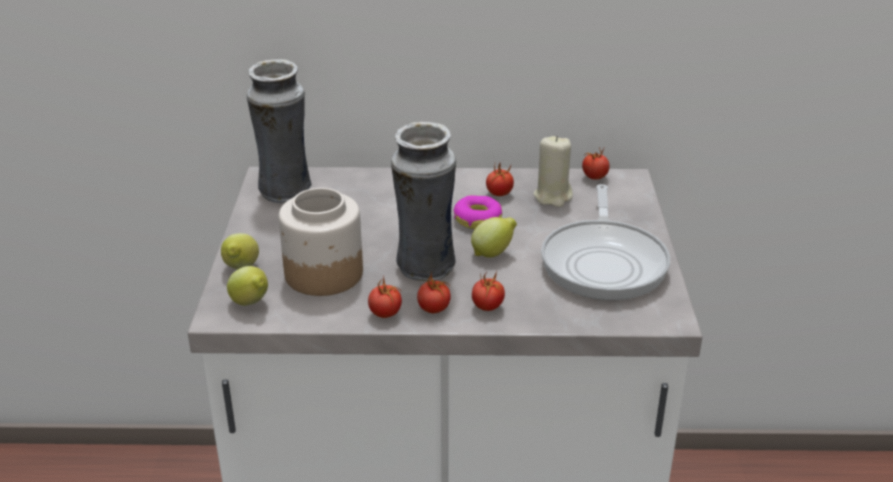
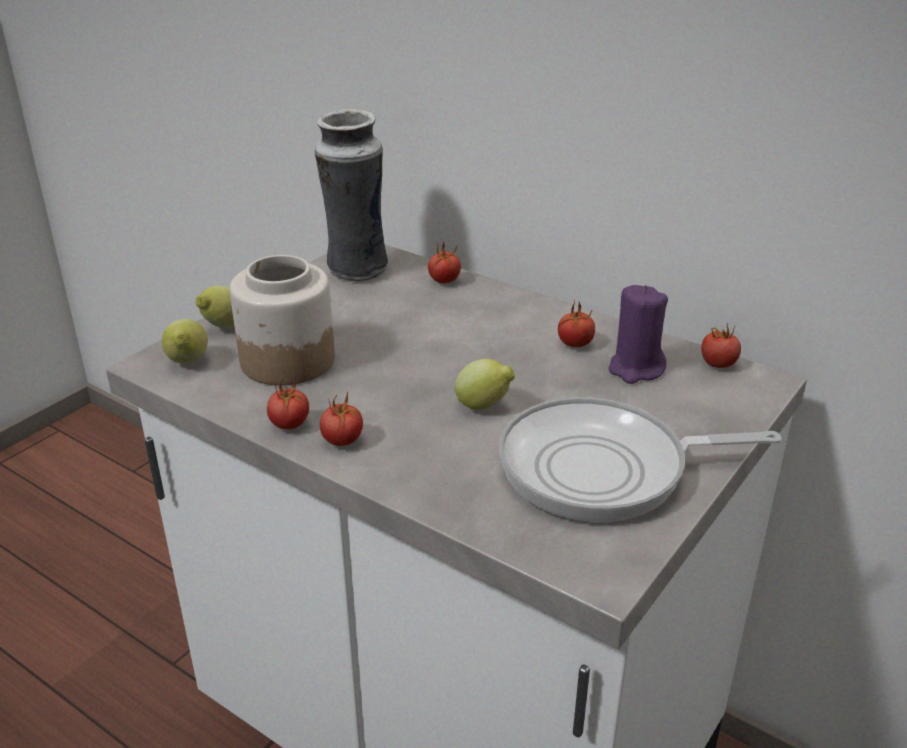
camera: 35 degrees right, 0 degrees up
vase [391,122,456,281] -> none
donut [454,195,502,229] -> none
tomato [472,271,505,311] -> tomato moved to [428,242,461,283]
beige candle [533,135,573,207] -> purple candle [609,285,668,384]
frying pan [541,184,670,300] -> frying pan turned 45 degrees clockwise [499,397,782,522]

